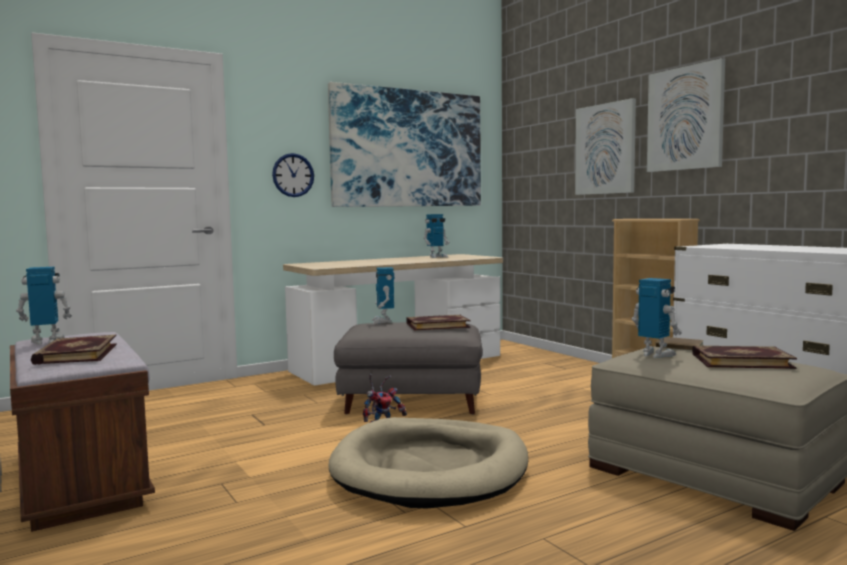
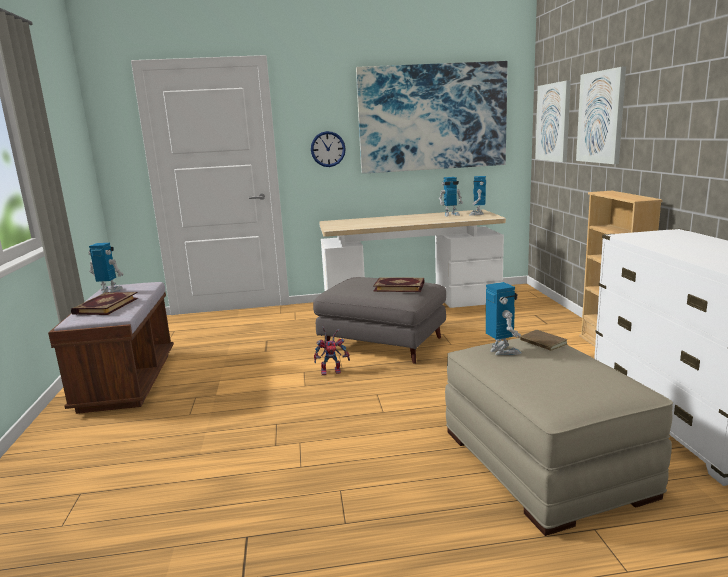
camera: 25 degrees right, 10 degrees up
beige dog bed [329,417,528,509] -> none
toy robot [371,267,394,324] -> toy robot moved to [470,176,486,216]
picture [647,58,725,172] -> picture moved to [535,80,571,162]
book [692,346,797,369] -> none

